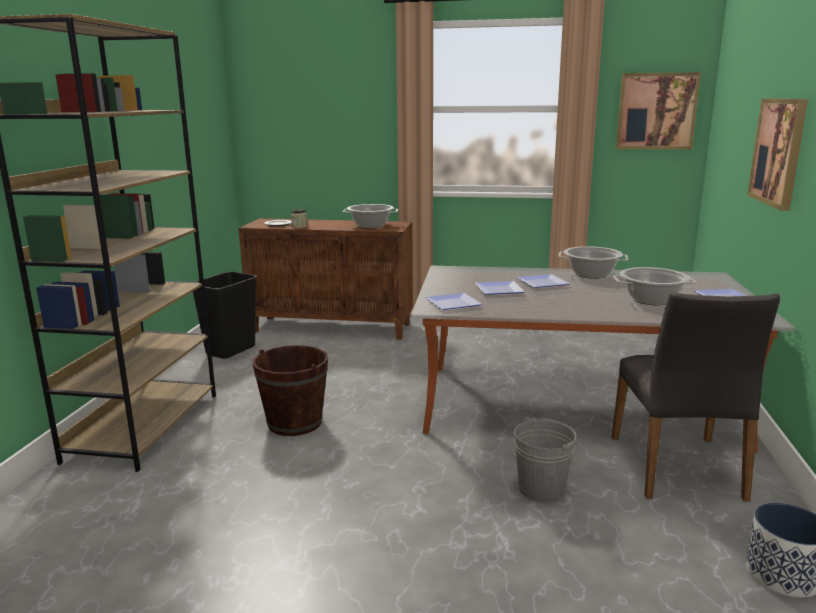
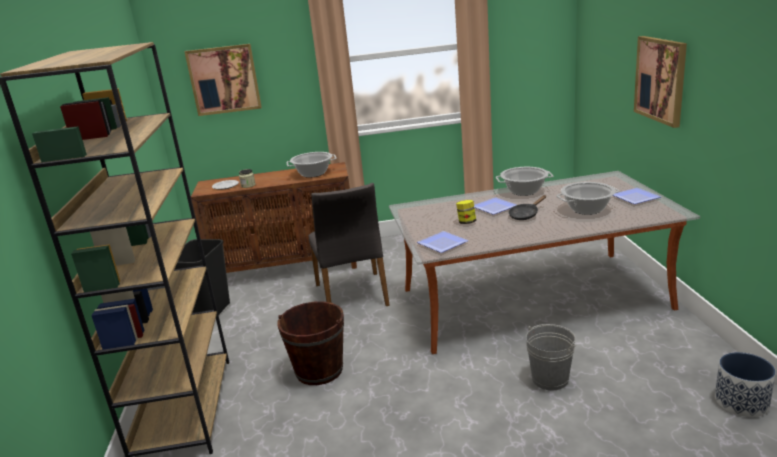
camera: 15 degrees left, 5 degrees up
plate [475,281,525,295] -> jar [456,200,476,224]
grey chair [612,293,780,502] -> grey chair moved to [309,183,390,306]
picture [616,72,701,149] -> picture moved to [184,44,262,116]
none -> black frying pan [508,195,546,220]

